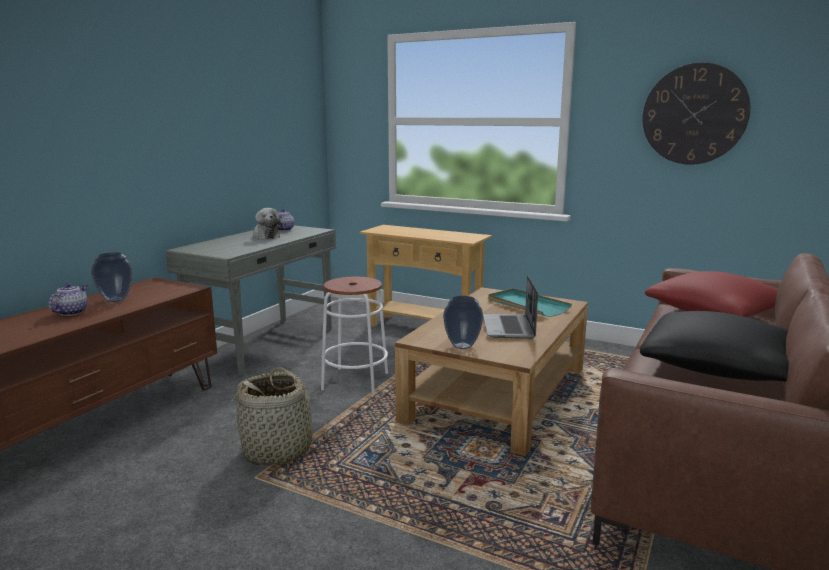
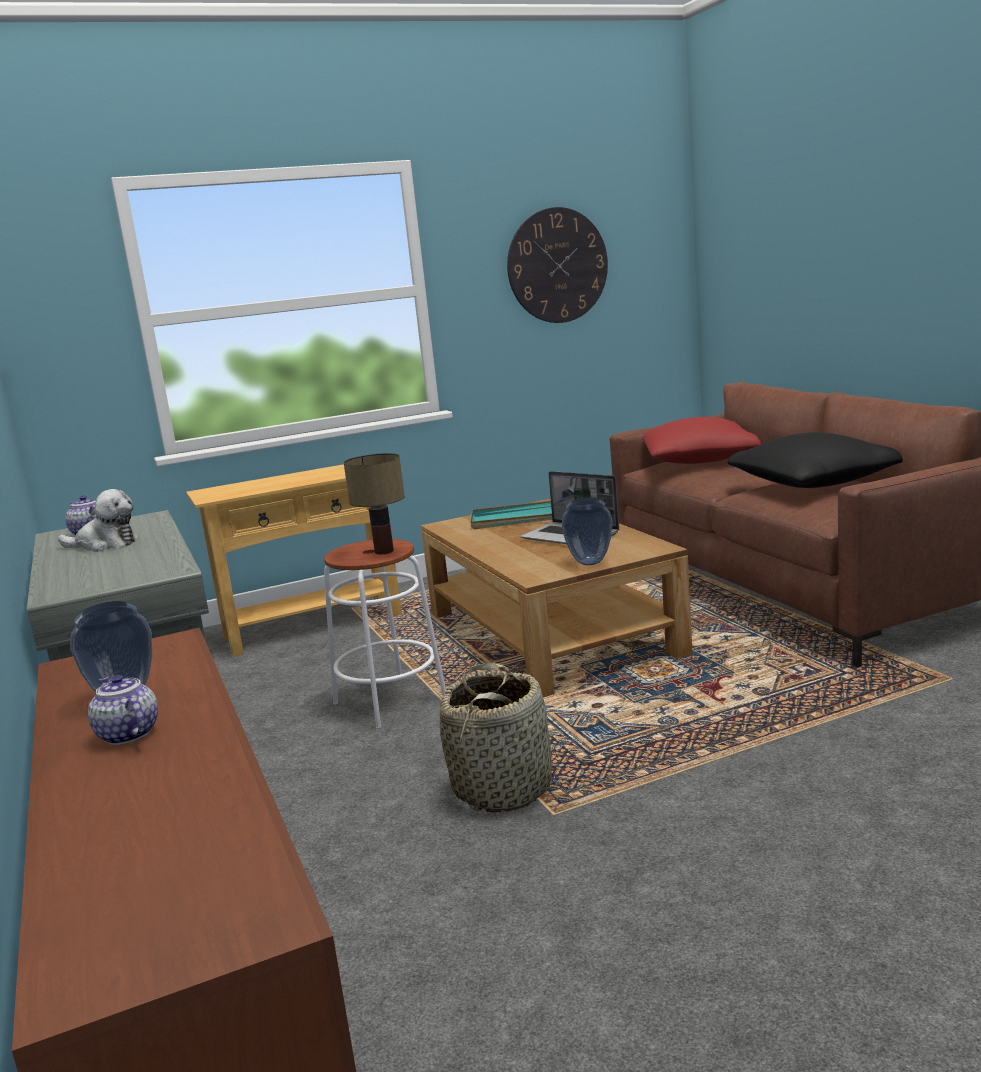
camera: 50 degrees left, 0 degrees up
none -> table lamp [344,453,405,555]

